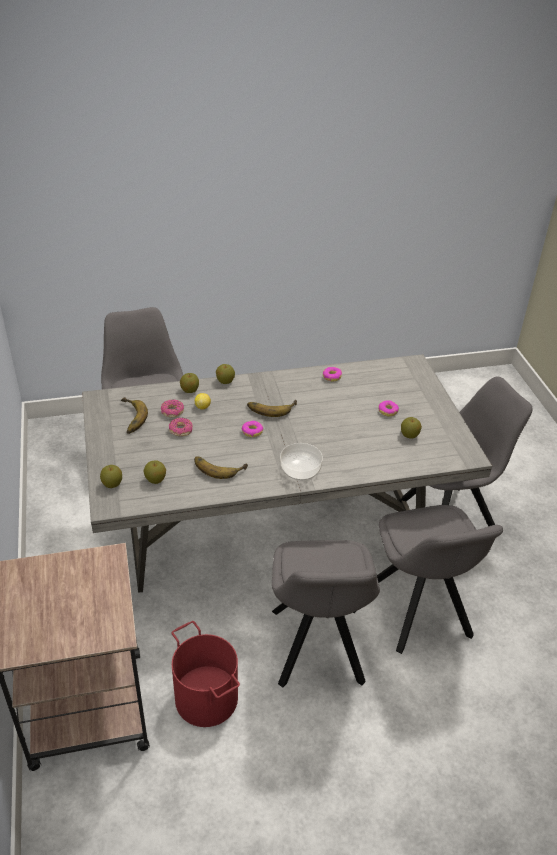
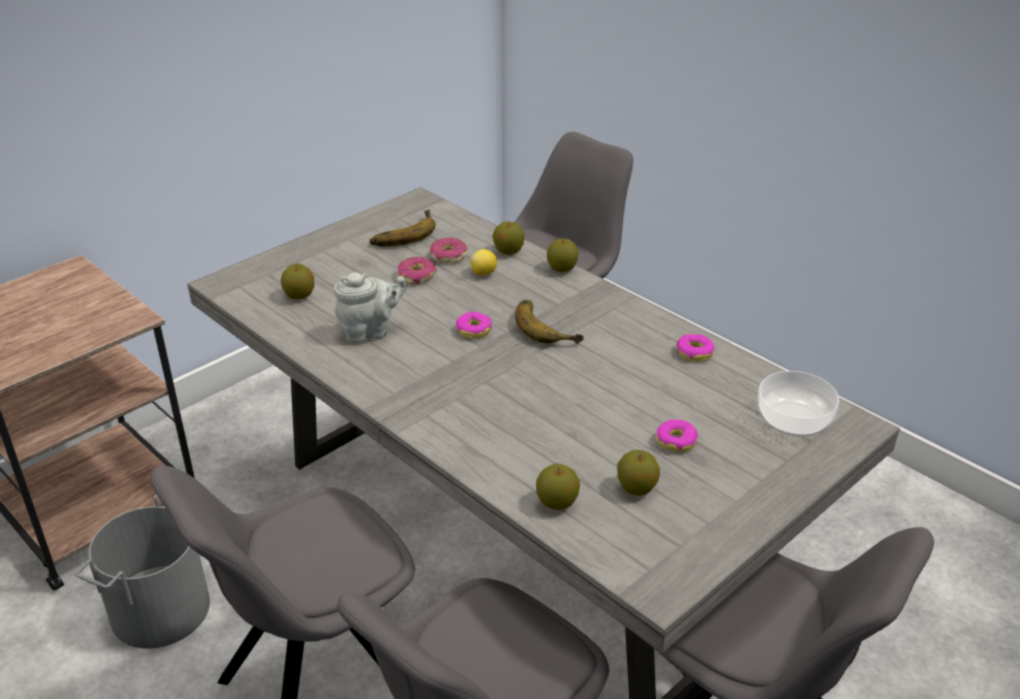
camera: 60 degrees right, 5 degrees down
apple [100,465,122,488] -> apple moved to [536,464,580,510]
red bucket [171,621,240,727] -> grey bucket [75,494,210,649]
banana [194,457,248,479] -> grey teapot [334,273,407,343]
bowl [280,443,323,480] -> bowl moved to [758,371,839,437]

